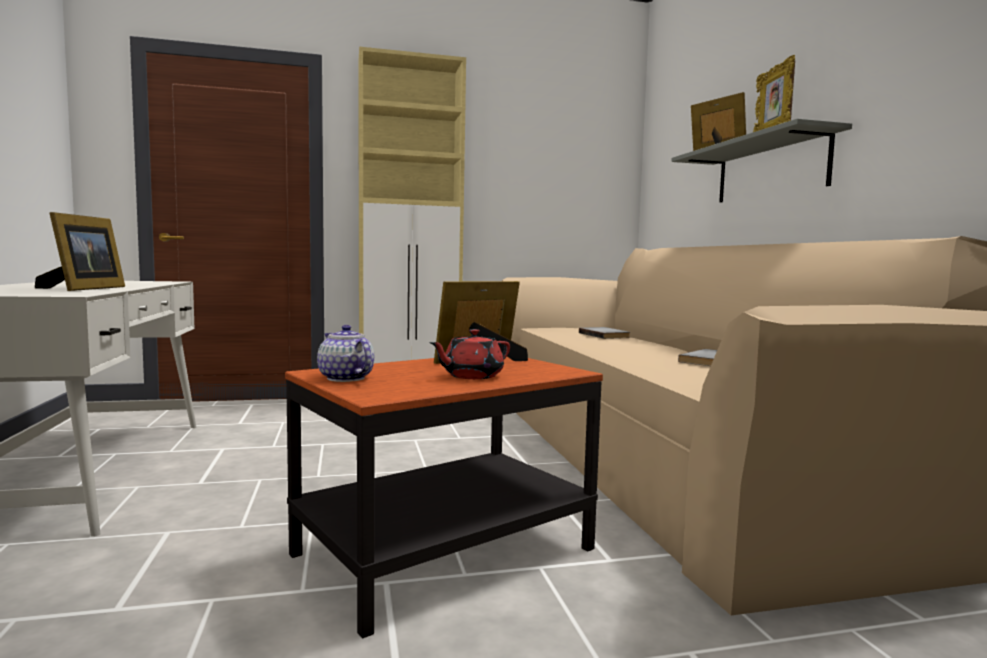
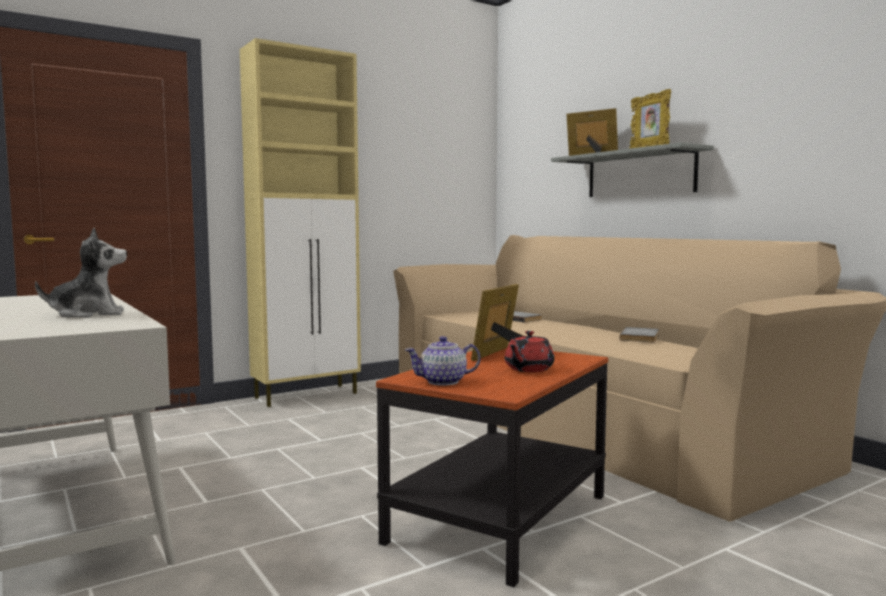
camera: 20 degrees left, 0 degrees up
picture frame [35,212,125,291] -> plush toy [35,228,127,318]
teapot [317,325,374,382] -> teapot turned 45 degrees counterclockwise [405,336,481,386]

